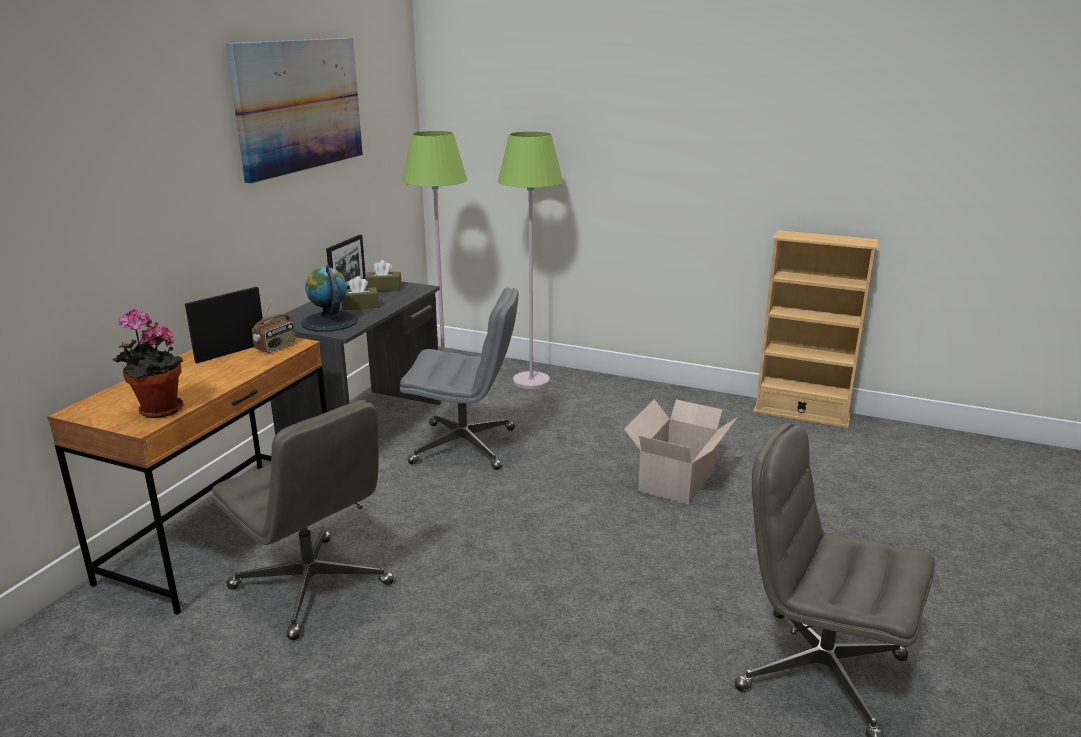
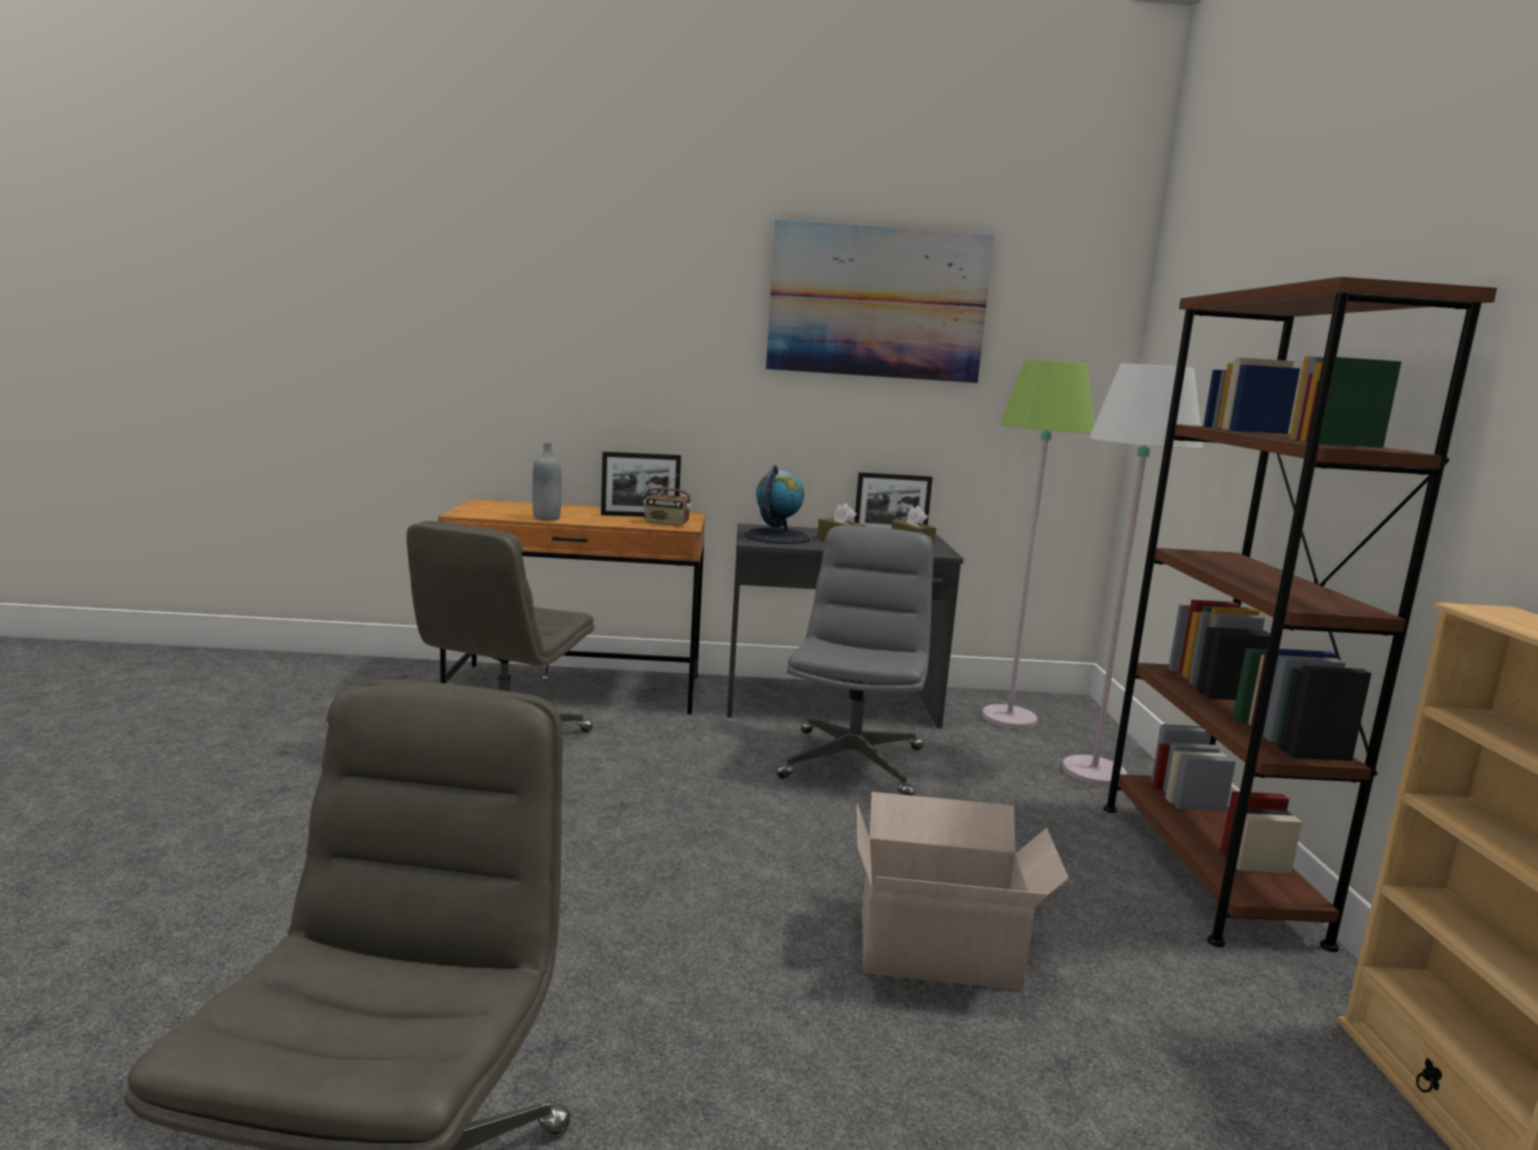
camera: 65 degrees right, 10 degrees down
potted plant [113,309,184,418] -> none
picture frame [185,287,263,363] -> picture frame turned 150 degrees clockwise [601,452,681,517]
grey office chair [400,287,519,470] -> grey office chair turned 150 degrees counterclockwise [777,525,934,796]
green floor lamp [498,131,563,389] -> white floor lamp [1062,364,1203,787]
none -> grey bottle [532,442,562,521]
none -> brown bookcase [1103,277,1497,952]

